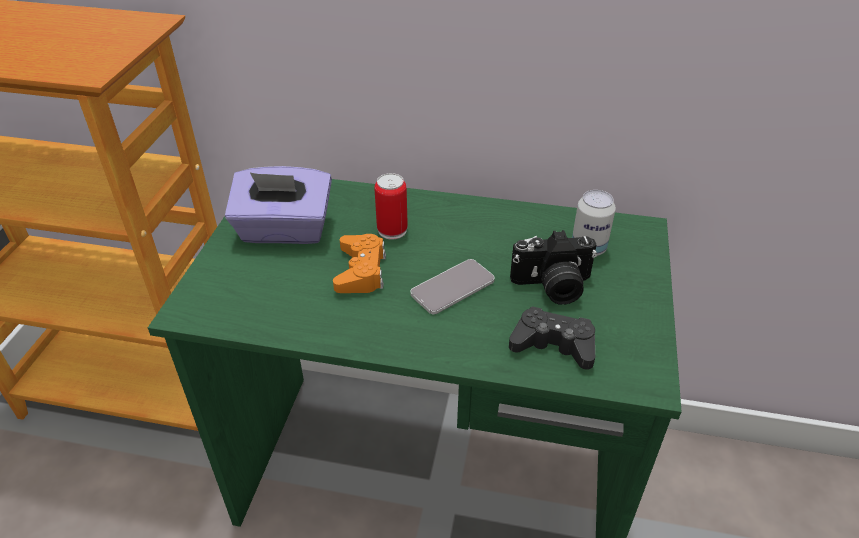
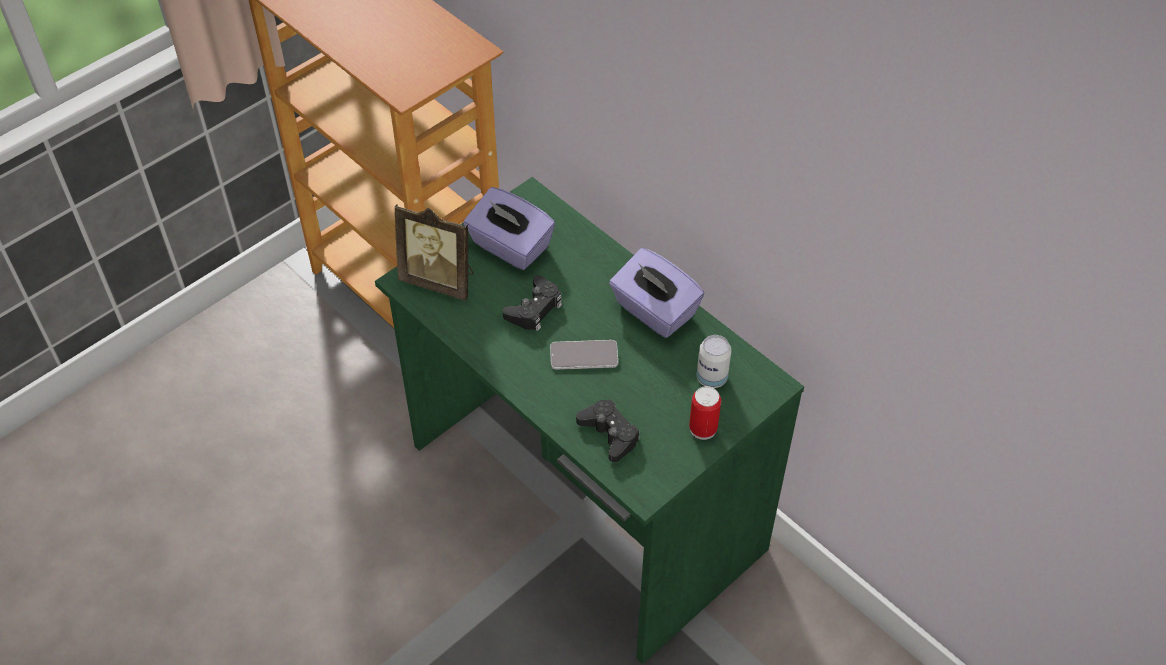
camera: 35 degrees right, 10 degrees up
orange game controller [333,234,386,293] -> black game controller [503,275,562,331]
can [374,173,408,239] -> can moved to [689,386,721,440]
camera [510,230,597,305] -> none
none -> picture frame [395,204,473,301]
none -> purple tissue box [609,248,705,338]

